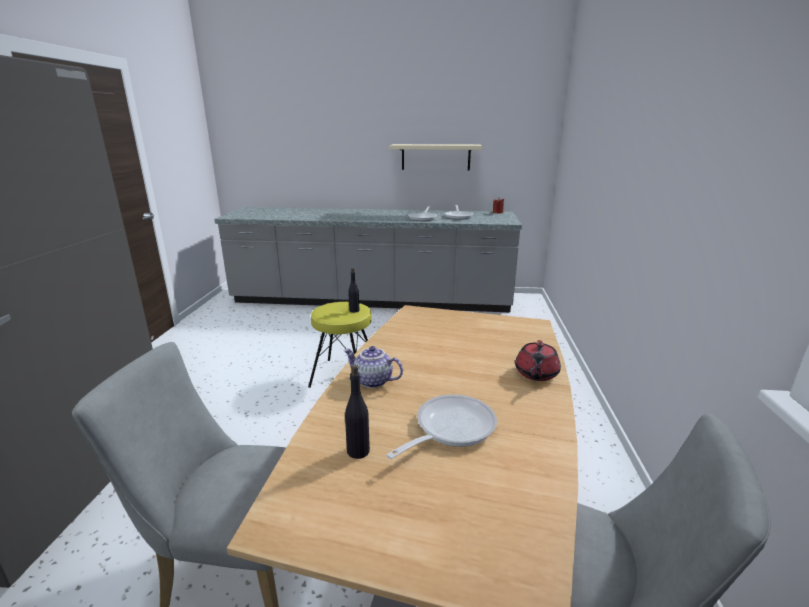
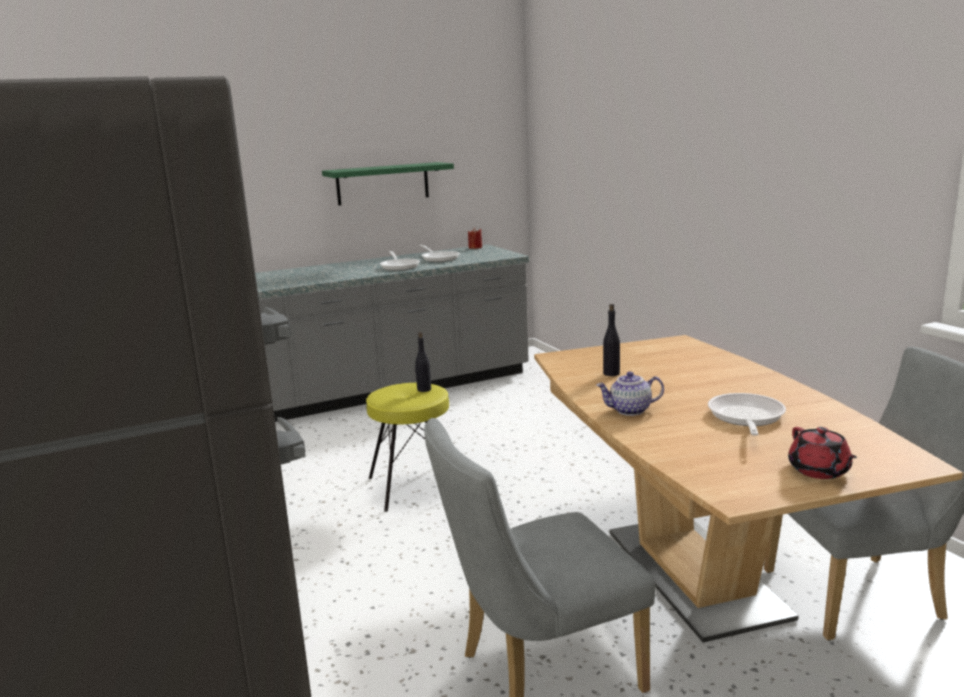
camera: 30 degrees left, 5 degrees down
black bottle [345,365,370,459] -> black bottle moved to [603,304,620,376]
beige shelf [389,144,482,170] -> green shelf [322,162,454,205]
red teapot [515,340,561,381] -> red teapot moved to [788,427,857,479]

